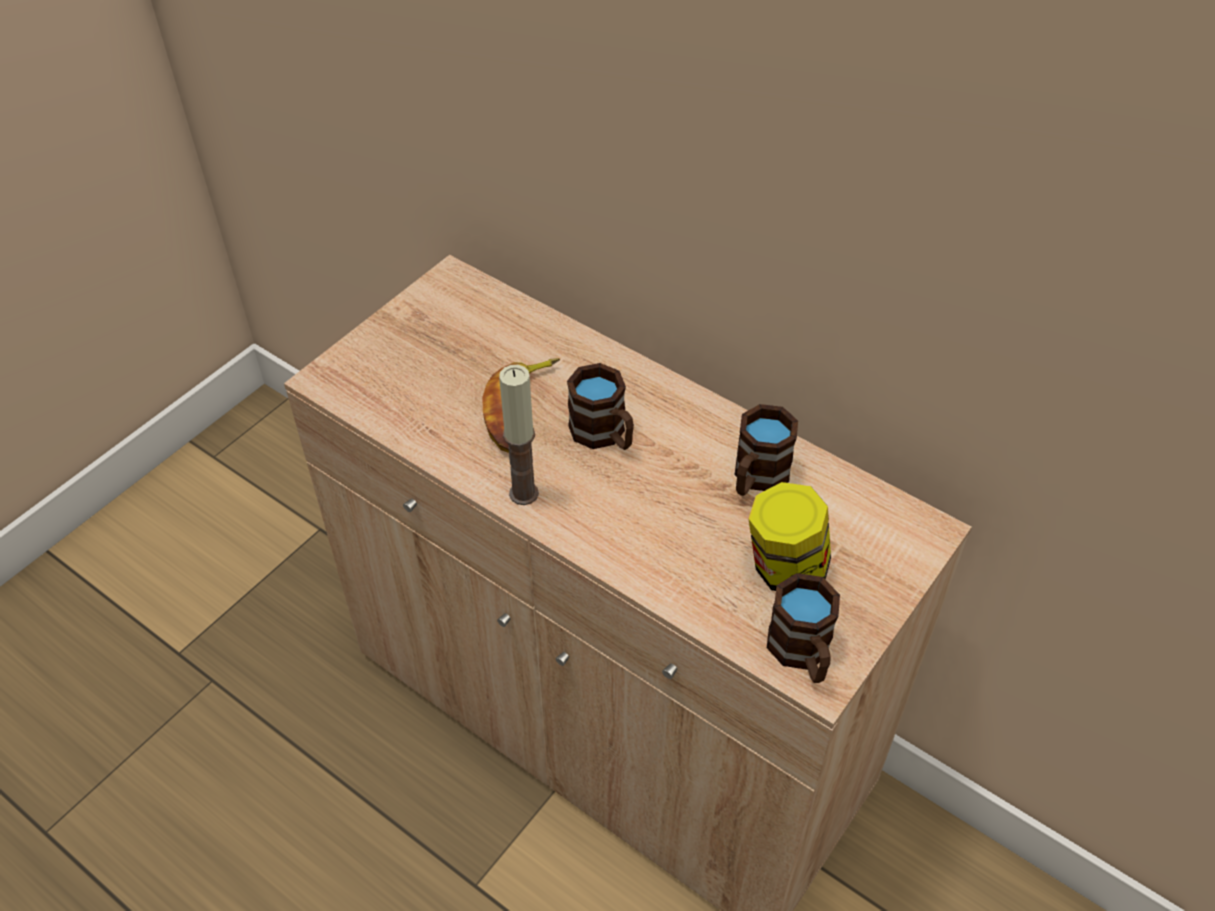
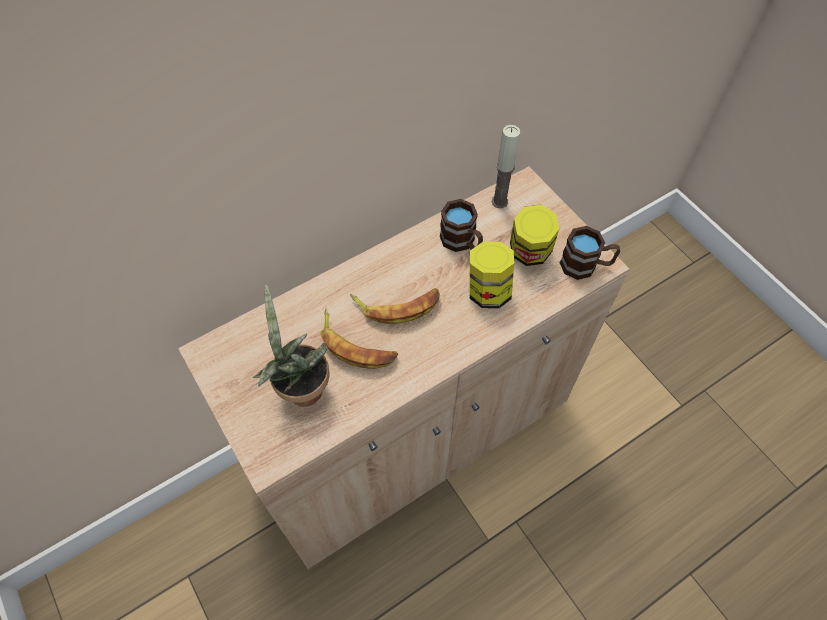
camera: 70 degrees left, 10 degrees up
candle [499,365,539,505] -> candle moved to [491,125,520,208]
brown mug [567,363,634,450] -> banana [350,288,440,324]
none -> potted plant [253,285,330,407]
none -> jar [470,242,514,308]

